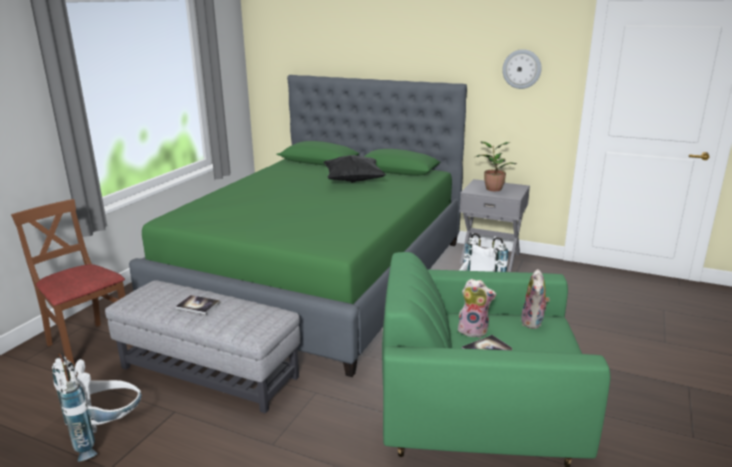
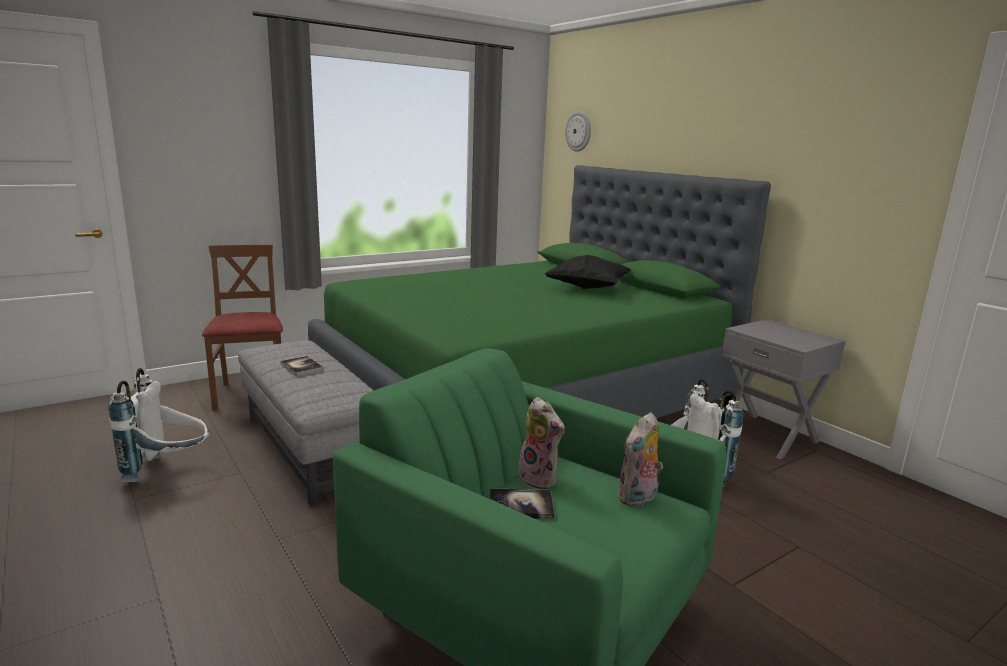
camera: 30 degrees right, 5 degrees down
potted plant [475,142,517,191] -> none
wall clock [502,49,542,89] -> wall clock moved to [565,111,591,152]

